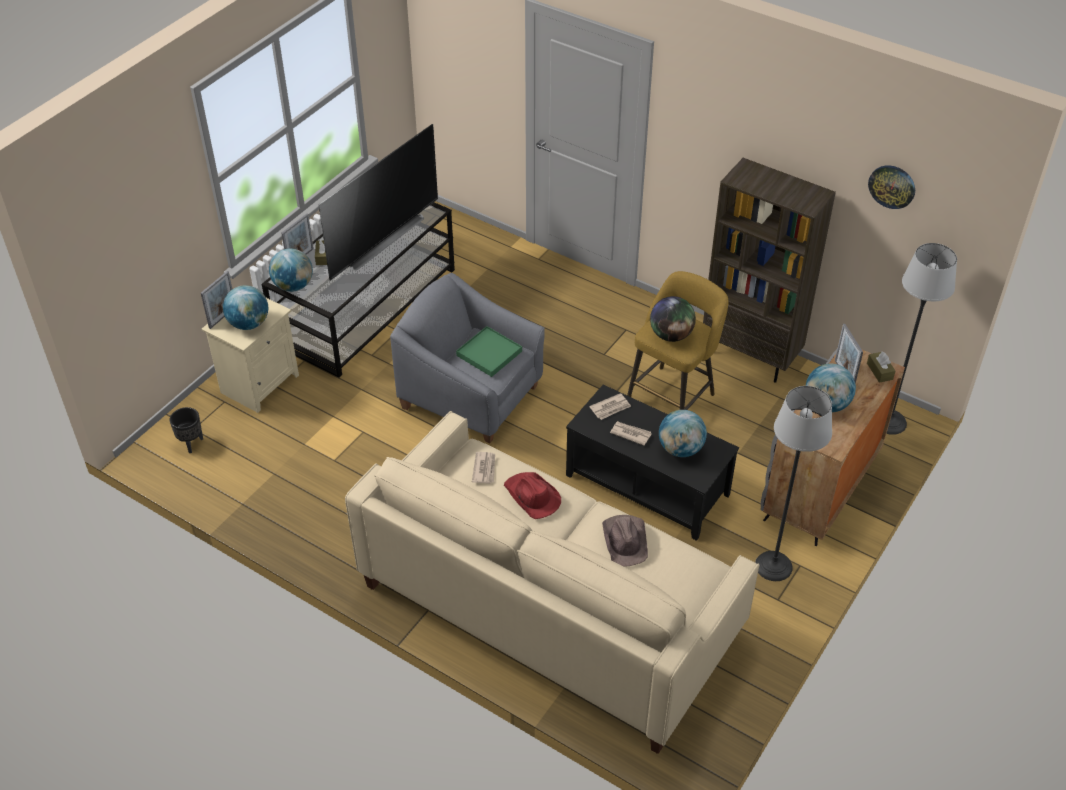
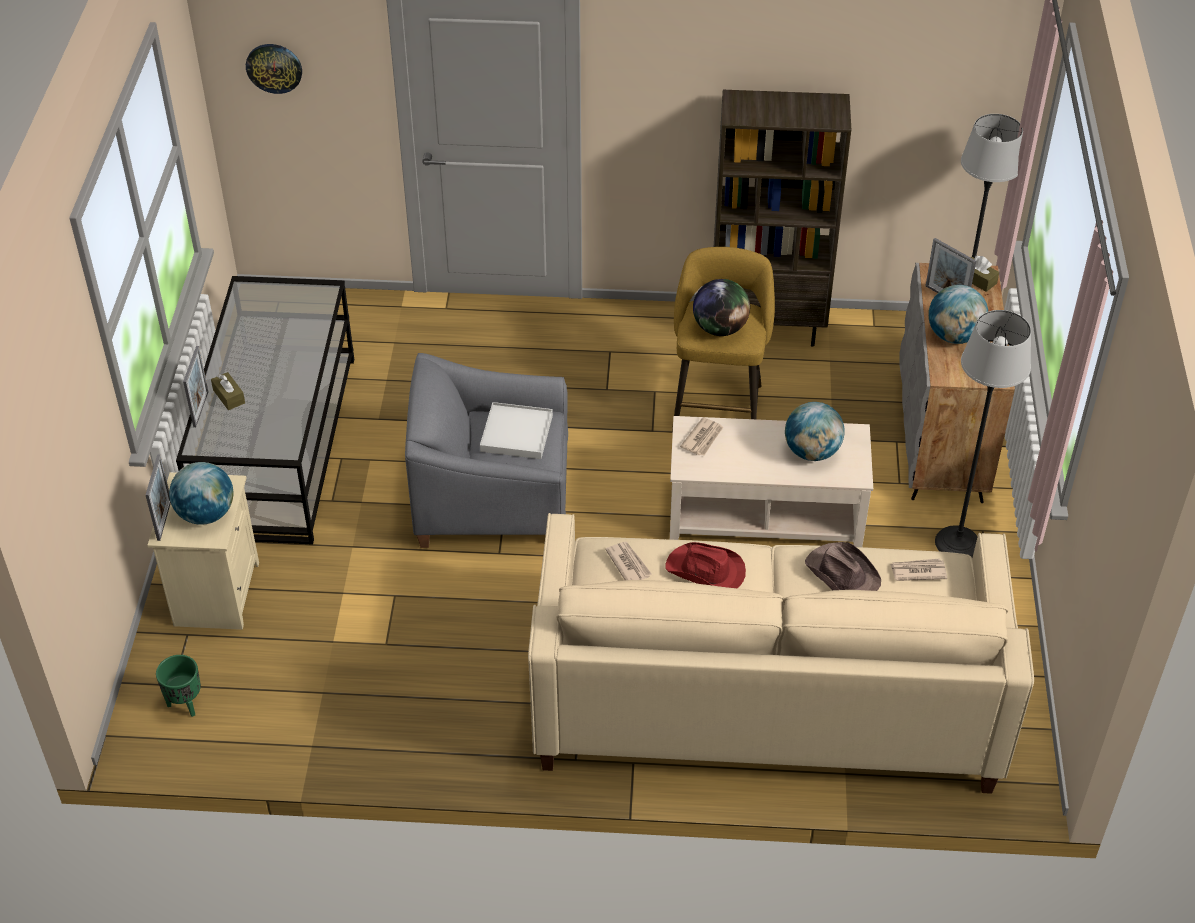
camera: 30 degrees left, 0 degrees up
black planter [170,407,203,453] -> green planter [156,655,201,717]
globe [269,248,313,292] -> none
television [319,124,438,281] -> none
green tray [456,326,522,377] -> white tray [480,402,553,459]
black coffee table [566,385,739,541] -> beige coffee table [670,416,873,547]
newspaper [610,421,652,446] -> newspaper moved to [890,558,947,581]
wall clock [868,165,915,209] -> wall clock moved to [246,44,302,94]

